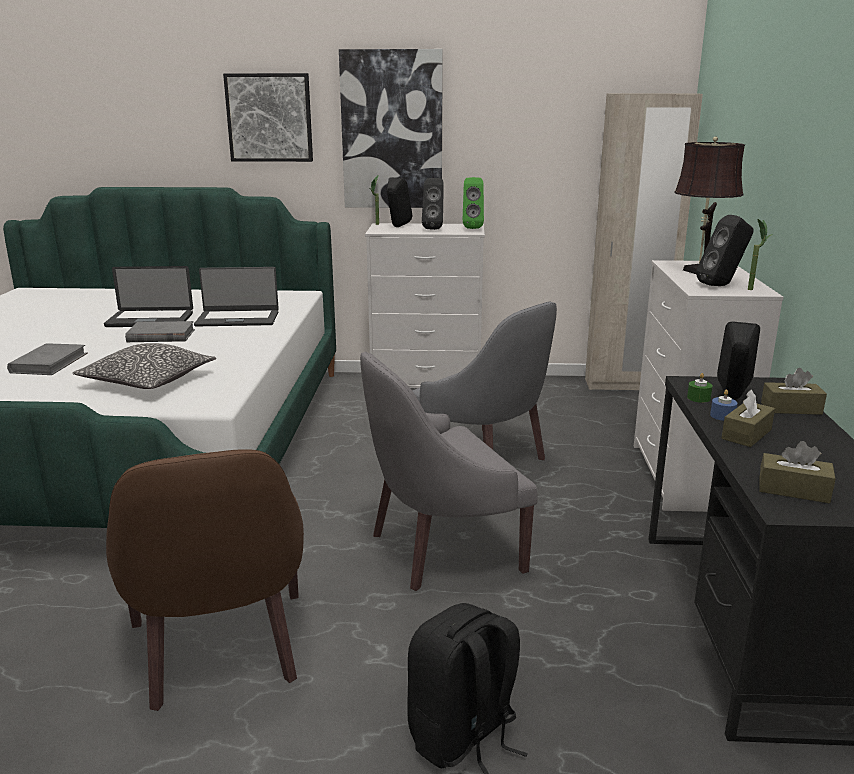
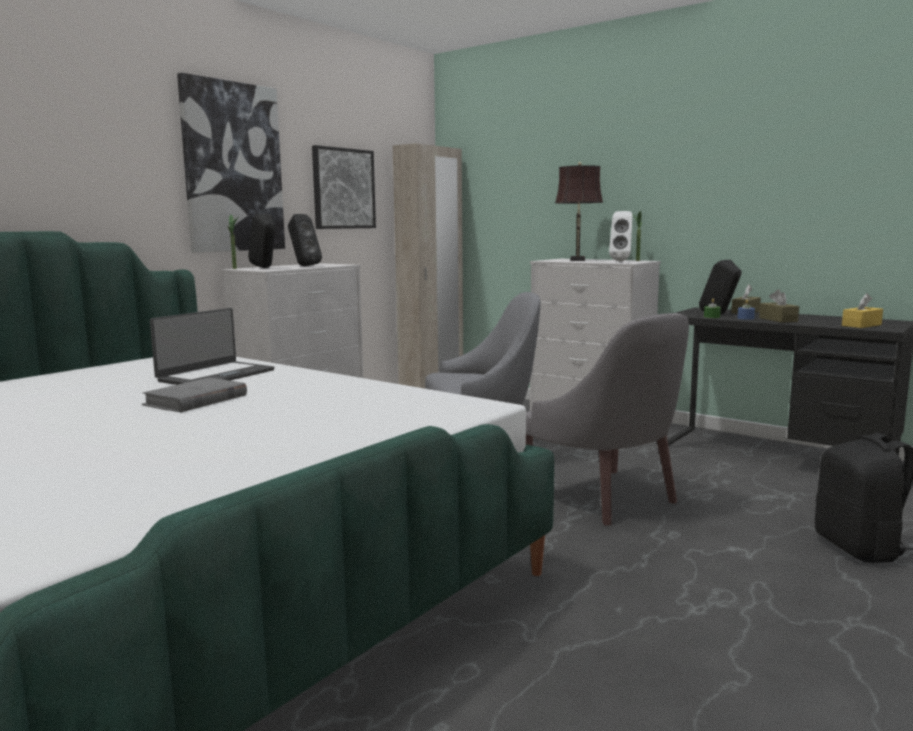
camera: 55 degrees left, 10 degrees down
grey book [7,343,88,375] -> none
pillow [73,343,216,389] -> none
laptop [104,266,193,327] -> none
brown armchair [106,449,304,711] -> none
picture [223,73,313,162] -> picture moved to [312,145,376,229]
grey armchair [360,352,538,591] -> grey armchair turned 45 degrees counterclockwise [526,313,689,526]
green speaker [463,177,484,229] -> none
black speaker [696,215,753,286] -> white speaker [609,211,632,262]
brown tissue box [759,441,836,503] -> yellow tissue box [842,293,883,328]

